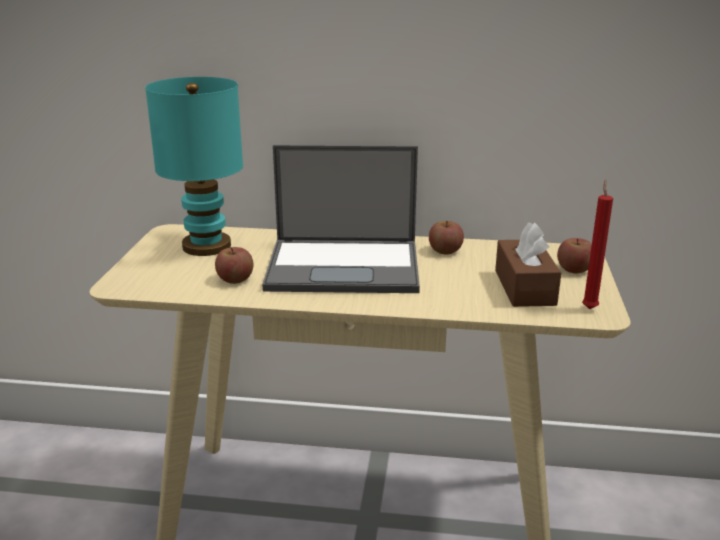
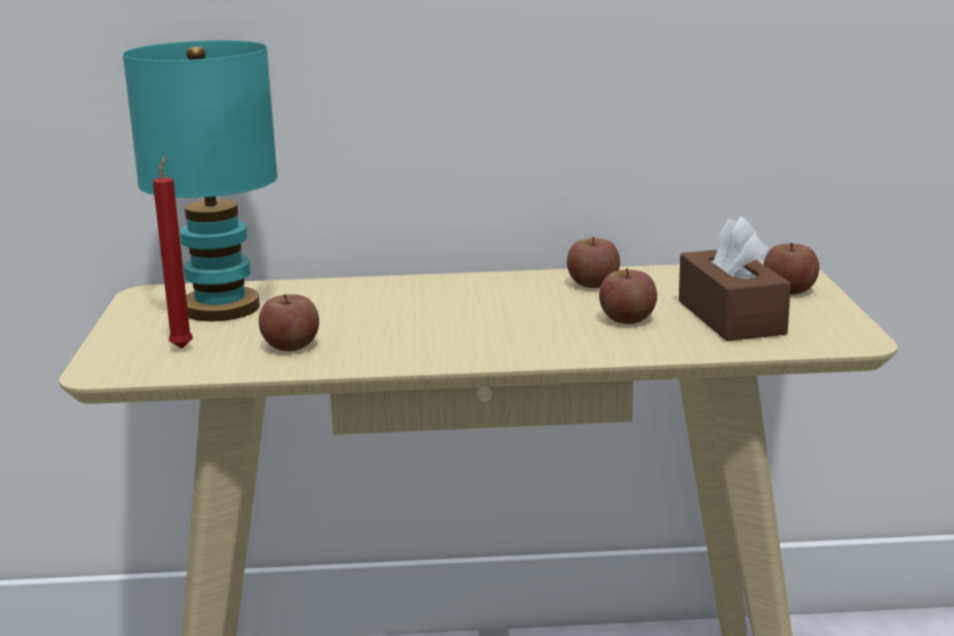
camera: 10 degrees left, 5 degrees down
laptop [262,145,420,293] -> none
red candle [582,179,613,309] -> red candle moved to [153,155,193,348]
none -> apple [599,268,657,324]

